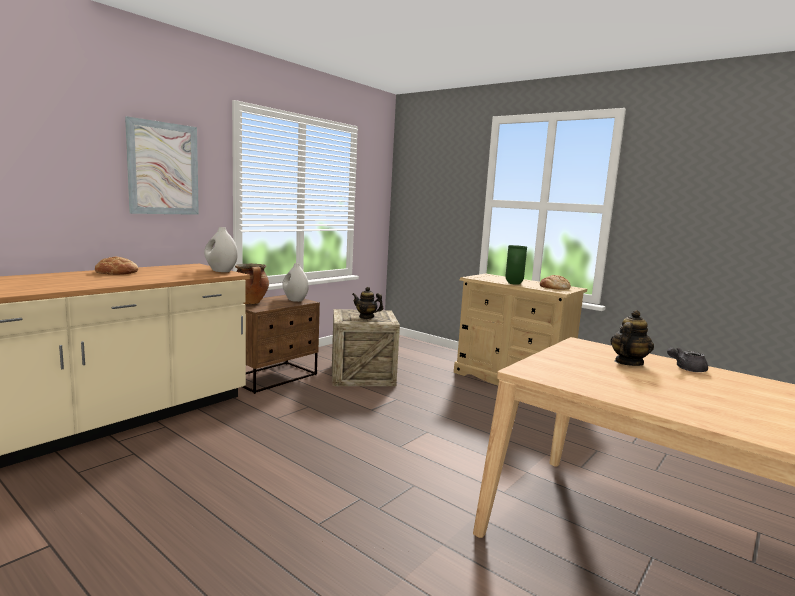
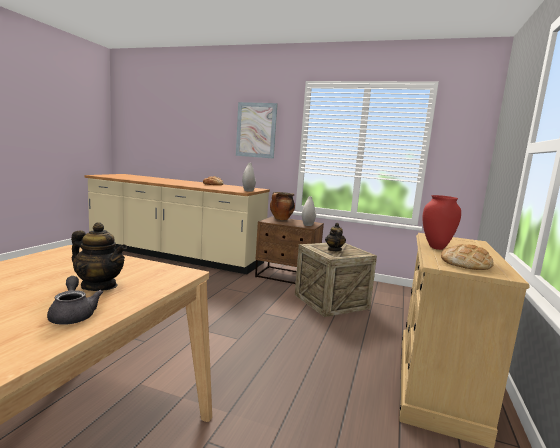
camera: 70 degrees right, 0 degrees up
green vase [505,245,527,285] -> red vase [422,195,461,250]

